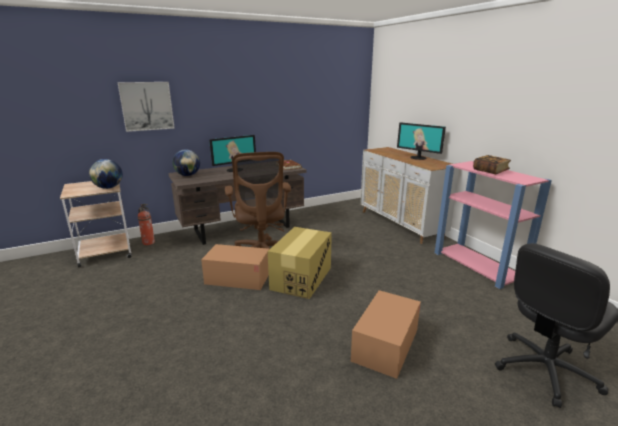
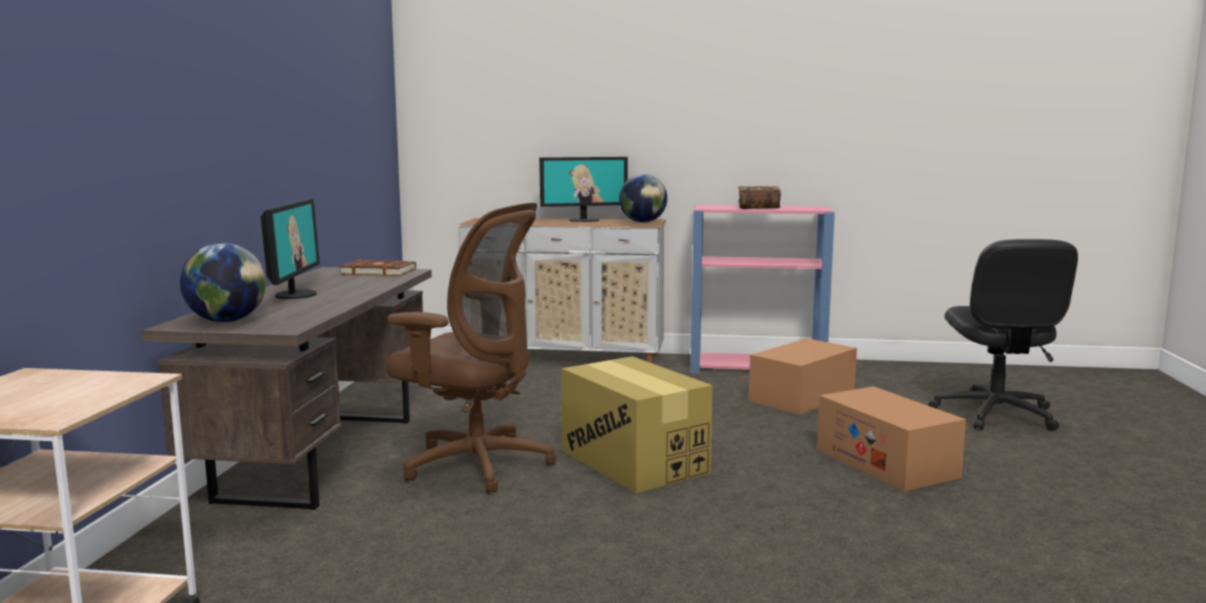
camera: 55 degrees left, 10 degrees down
globe [89,159,123,189] -> globe moved to [619,174,667,223]
picture [117,82,175,132] -> none
fire extinguisher [138,204,155,245] -> none
cardboard box [201,244,269,290] -> cardboard box moved to [749,338,857,415]

